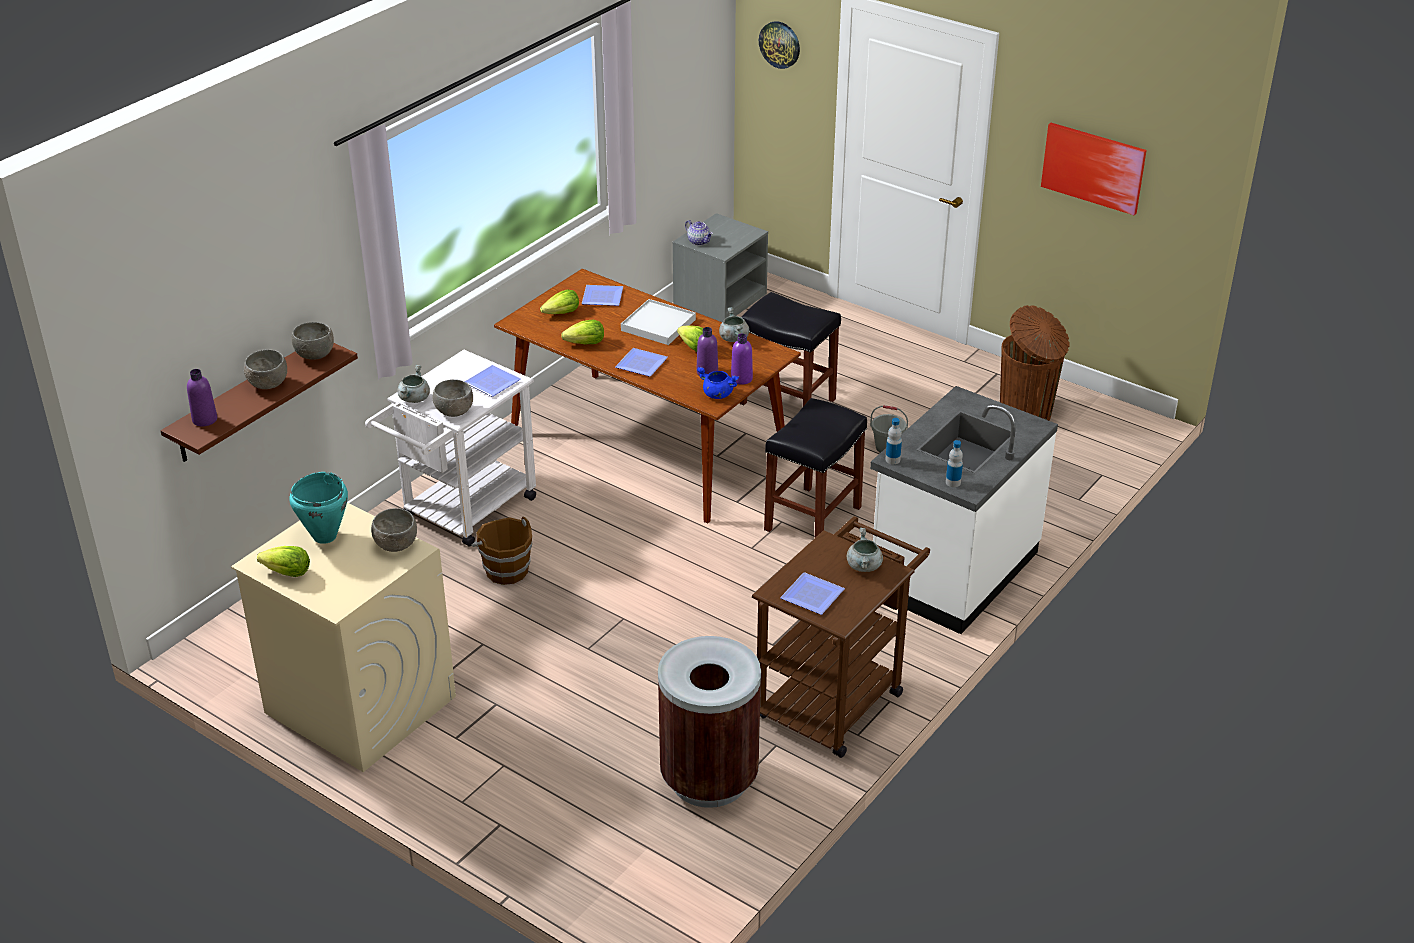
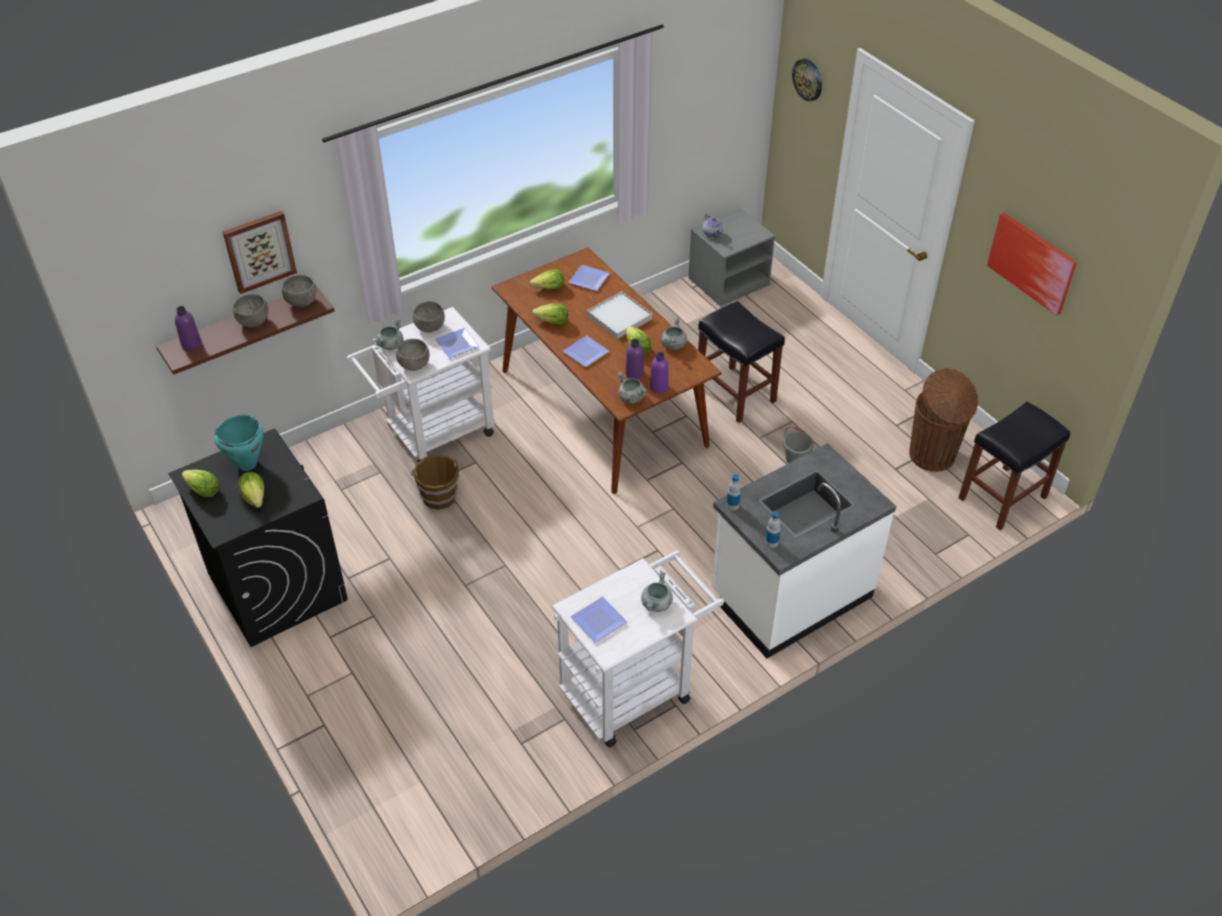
camera: 20 degrees right, 10 degrees up
beige washing machine [231,503,456,772] -> black washing machine [168,429,348,647]
grey bowl [371,508,417,552] -> grey bowl moved to [413,301,445,332]
brown trash can [658,636,761,808] -> none
blue cooking pot [697,367,739,399] -> grey cooking pot [617,372,647,403]
brown cart [752,516,930,758] -> white cart [552,550,724,747]
black stool [764,398,867,538] -> black stool moved to [958,402,1070,530]
none -> picture [223,211,297,294]
none -> lettuce [238,472,264,508]

